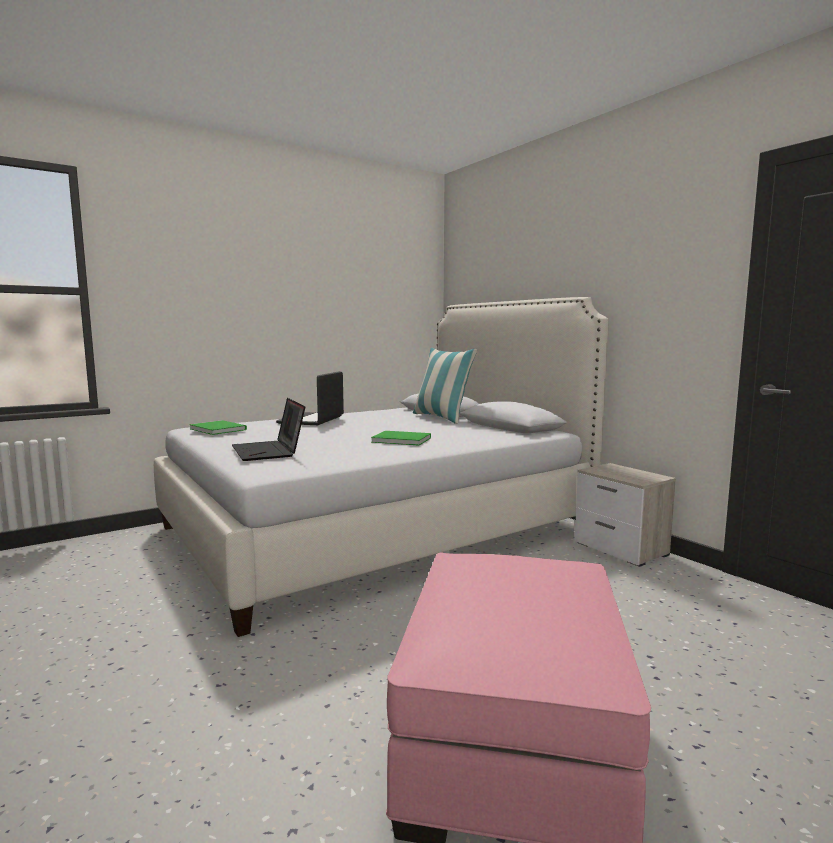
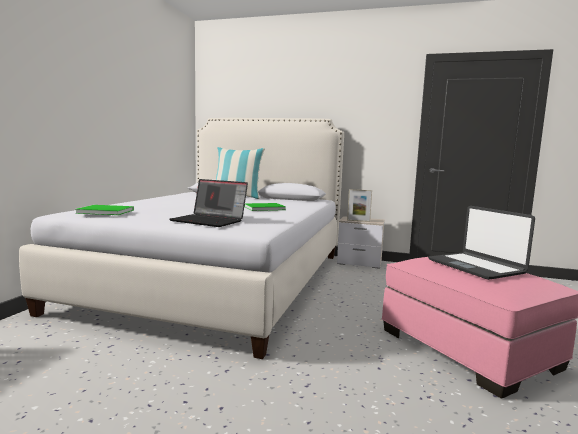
camera: 40 degrees left, 0 degrees up
laptop [276,371,344,425] -> laptop moved to [428,206,535,280]
none -> picture frame [347,189,372,222]

